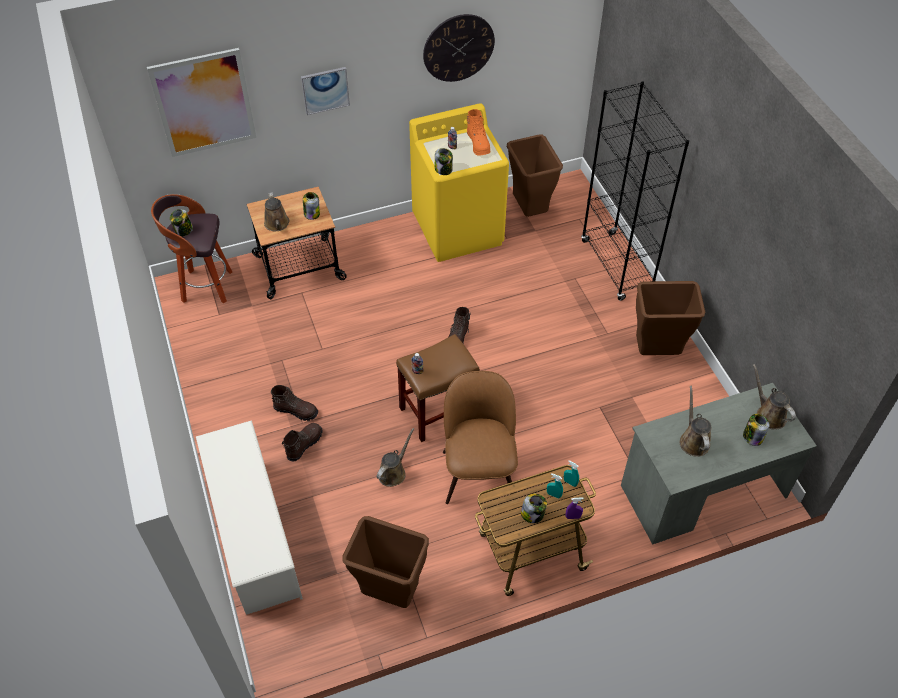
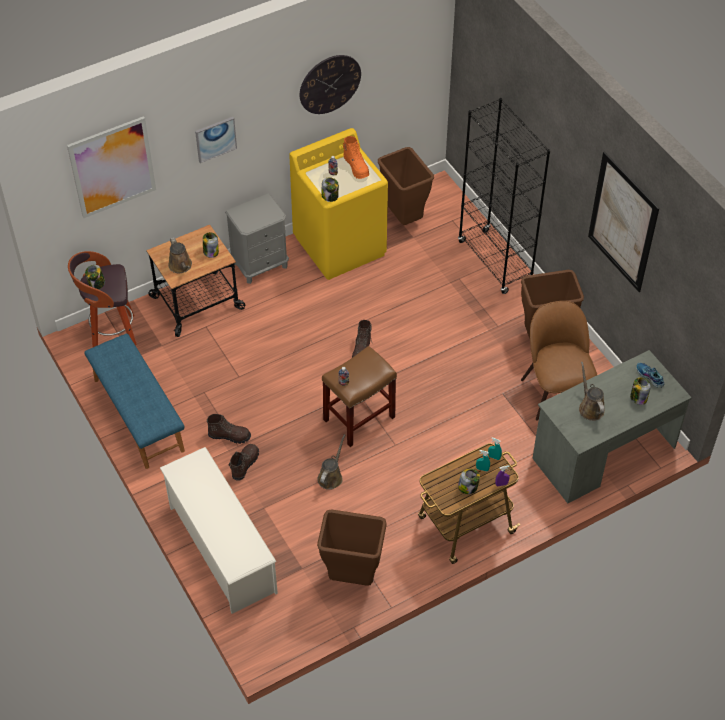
camera: 10 degrees left, 0 degrees up
brown chair [443,371,518,504] -> brown chair moved to [521,301,597,421]
brown watering can [753,364,796,430] -> shoe [636,363,664,388]
none -> blue bench [84,334,185,469]
none -> grey nightstand [225,193,289,284]
none -> picture [588,152,659,292]

